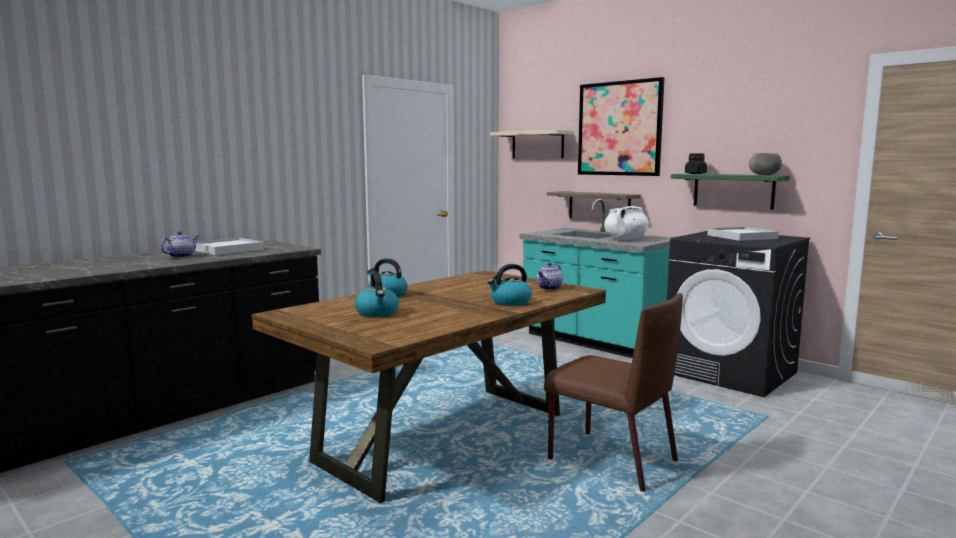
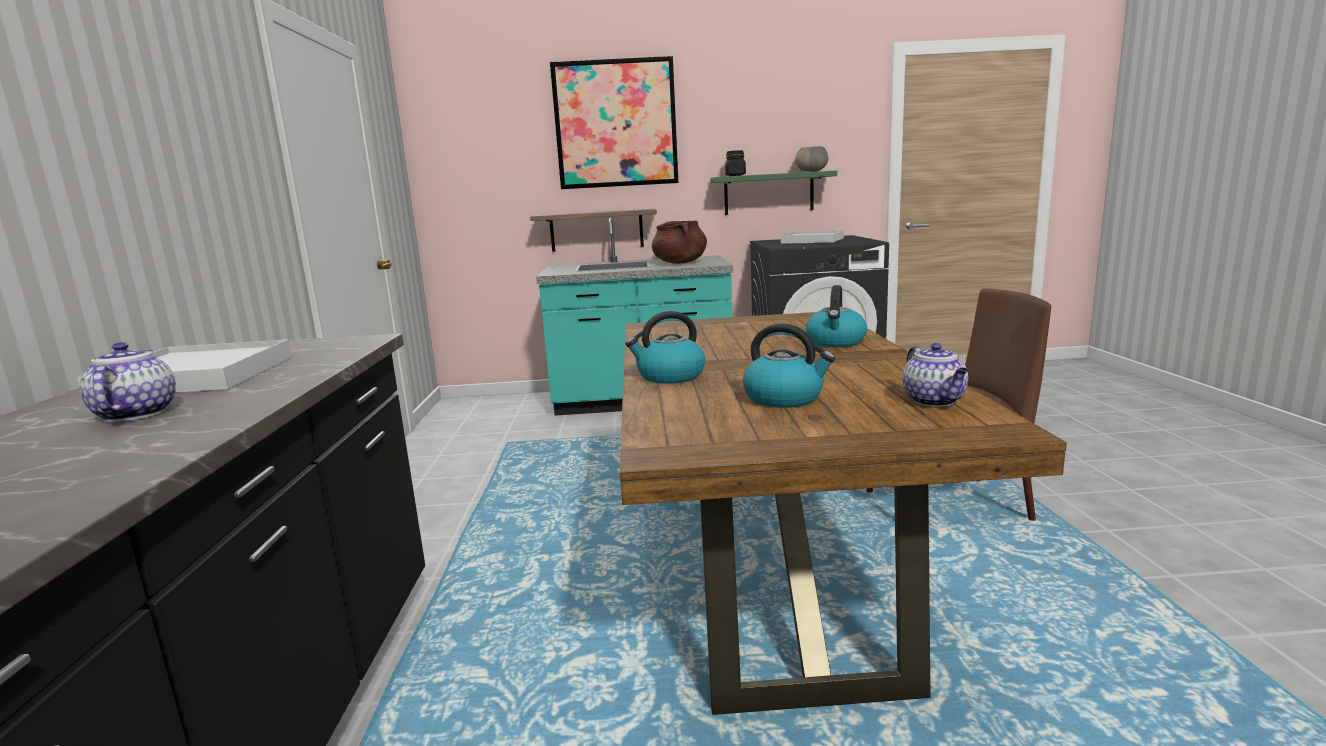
camera: 45 degrees left, 5 degrees up
beige shelf [490,130,573,158] -> none
teapot [536,262,563,290] -> teapot moved to [902,343,968,407]
white cooking pot [604,206,649,240] -> brown cooking pot [652,221,707,264]

